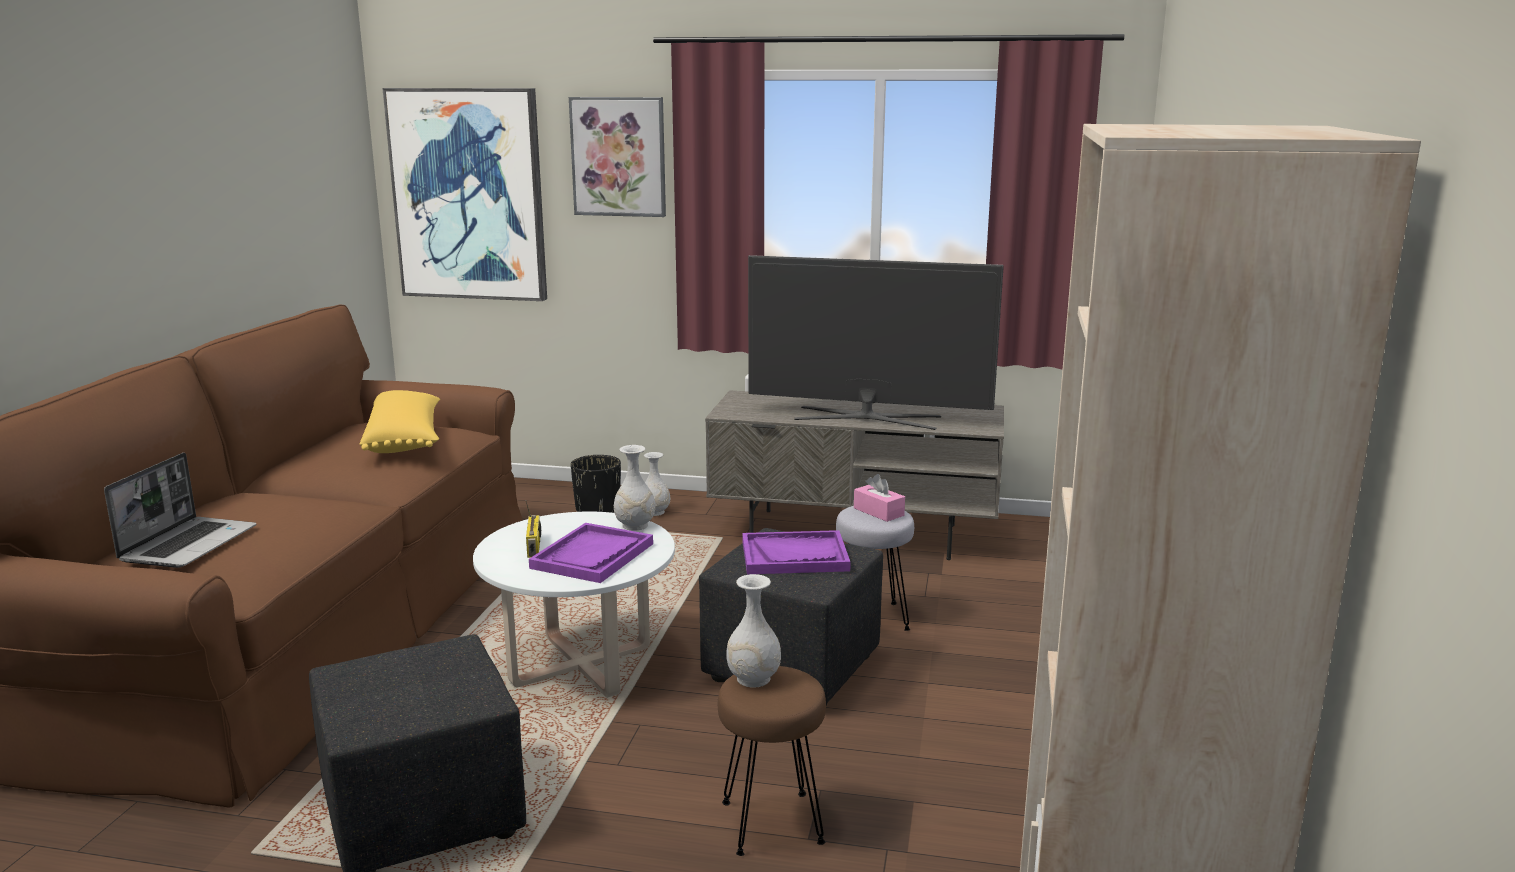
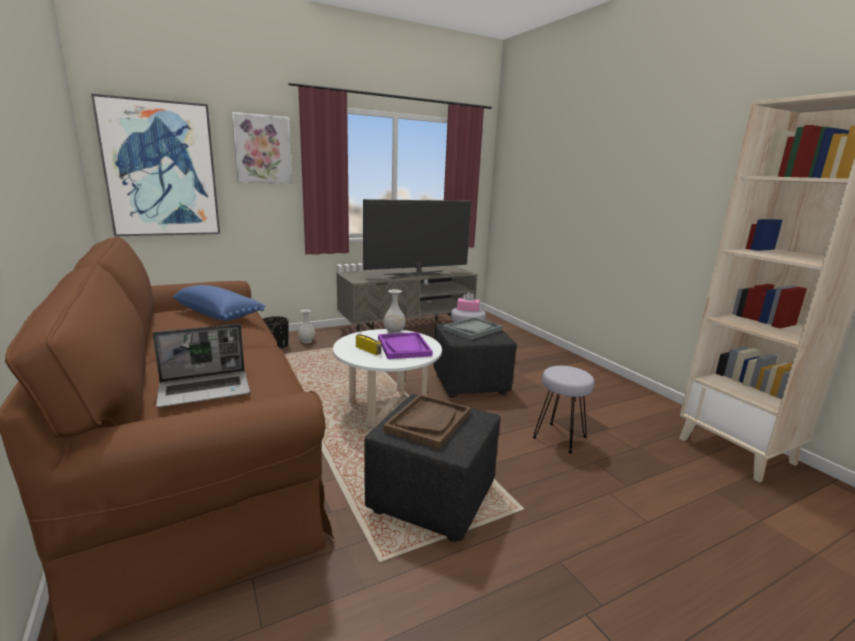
camera: 40 degrees left, 0 degrees up
laptop [104,453,257,568] -> laptop turned 90 degrees clockwise [153,324,250,408]
yellow pillow [360,390,440,453] -> blue pillow [173,285,266,321]
brown stool [718,666,826,856] -> grey stool [533,366,594,453]
white vase [726,574,781,688] -> none
purple tray [742,530,851,574] -> grey tray [443,317,502,340]
none -> brown tray [383,394,471,449]

